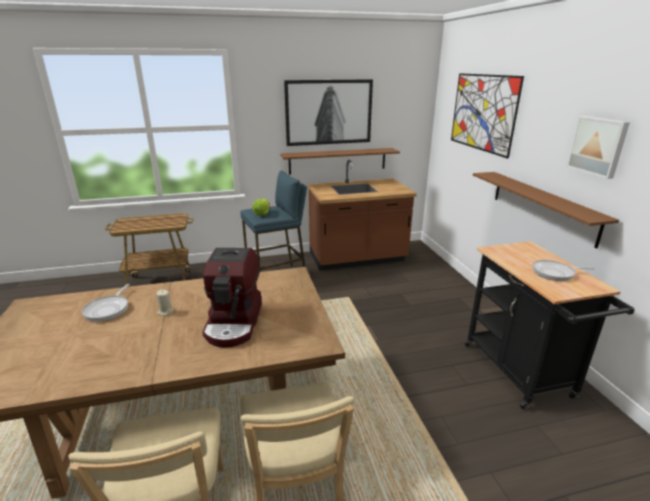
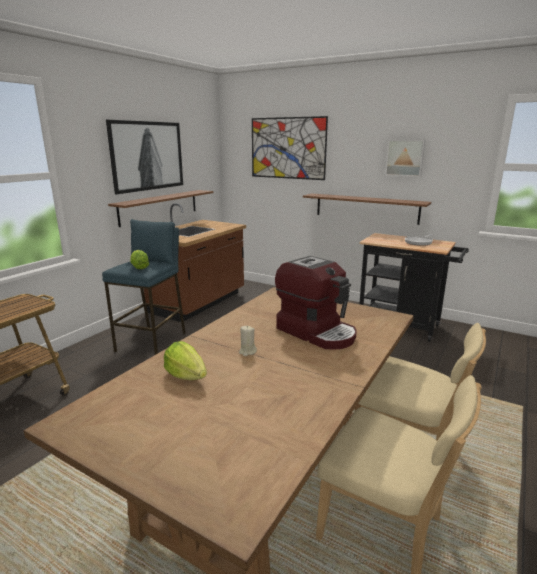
camera: 45 degrees left, 5 degrees down
frying pan [81,284,130,322] -> lettuce [164,341,207,380]

